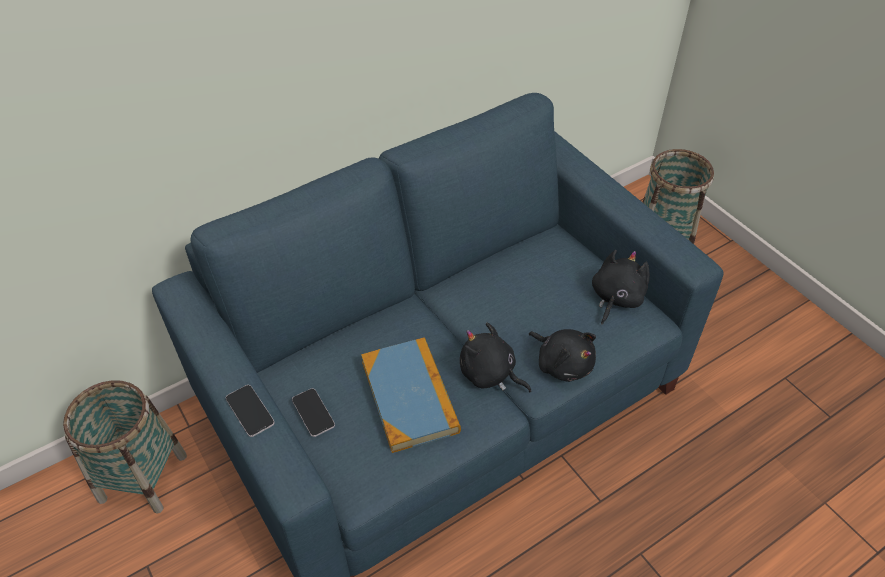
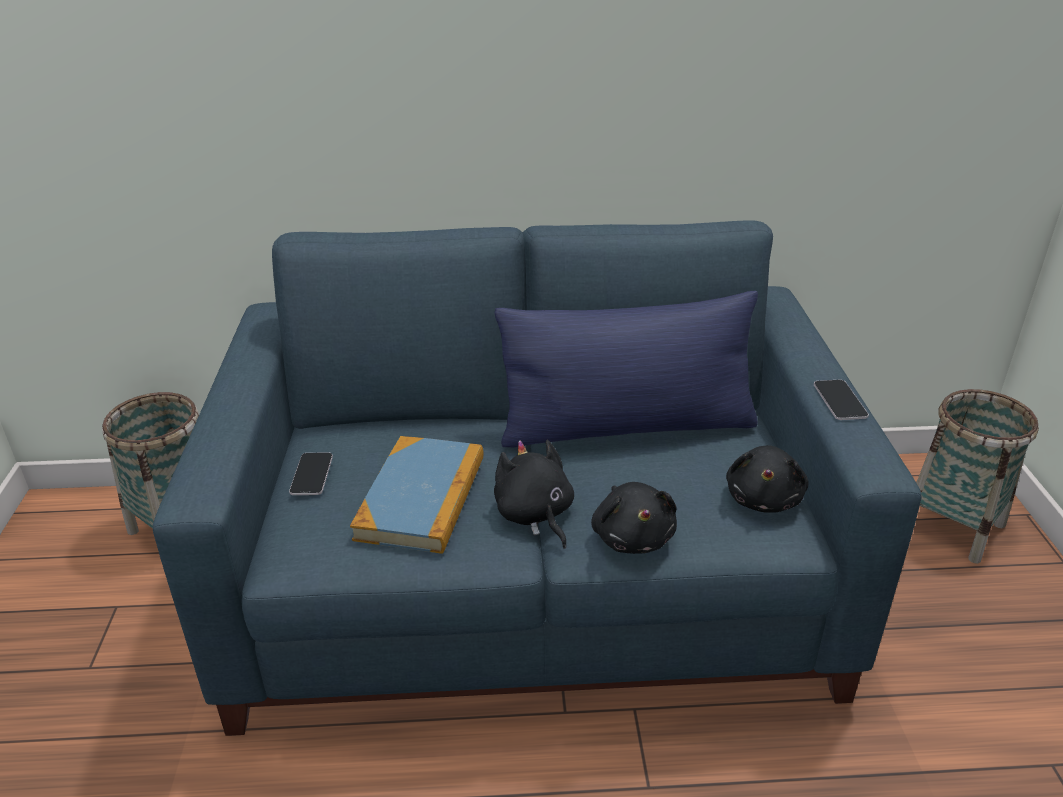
camera: 30 degrees right, 15 degrees down
phone [226,385,274,437] -> phone moved to [814,380,869,420]
black plush toy [592,250,650,325] -> black plush toy turned 135 degrees clockwise [726,446,808,513]
none -> blue pillow [494,291,758,447]

